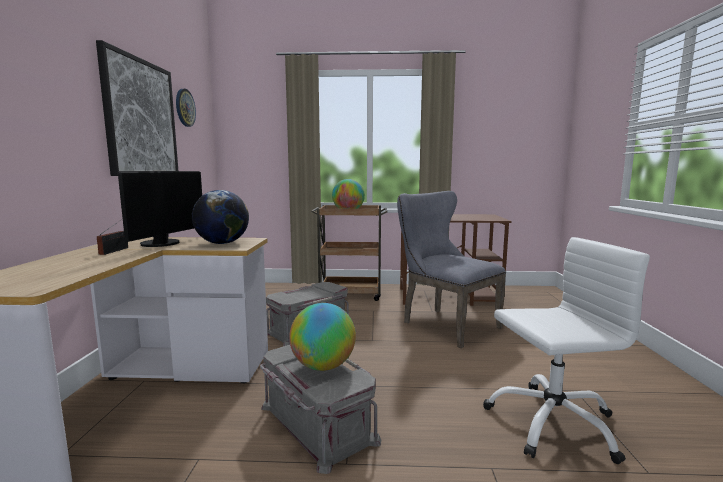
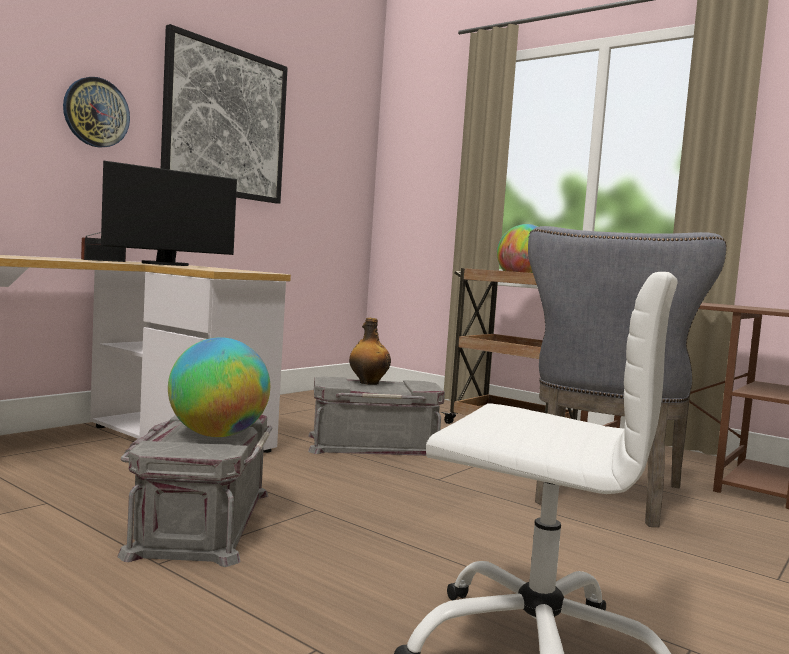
camera: 35 degrees right, 5 degrees down
wall clock [176,89,196,127] -> wall clock moved to [63,77,130,147]
globe [192,190,249,244] -> none
grey chair [397,191,506,348] -> grey chair turned 150 degrees counterclockwise [528,226,727,527]
none -> bottle [349,318,391,385]

